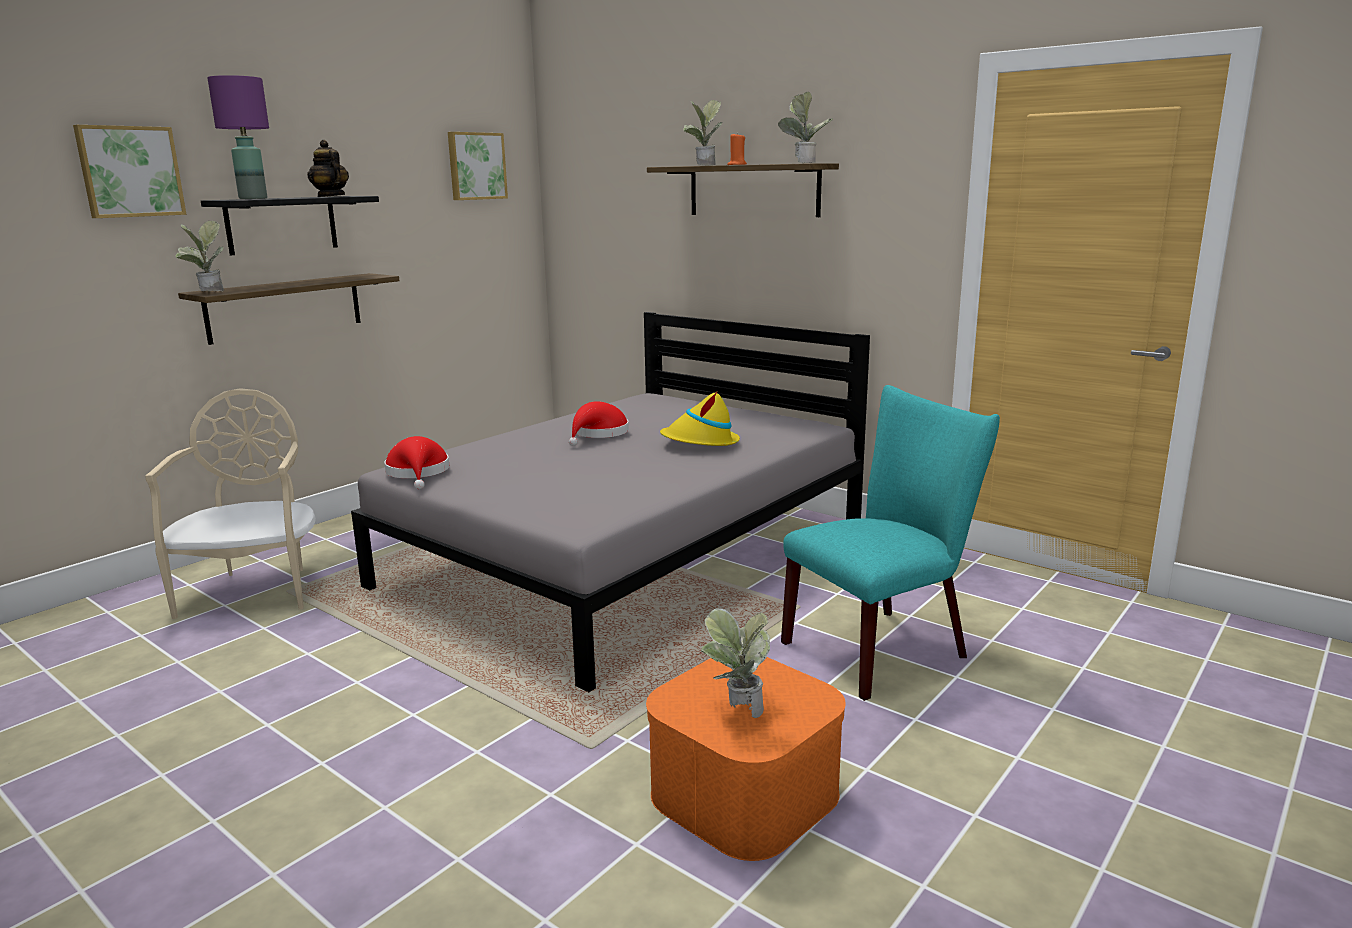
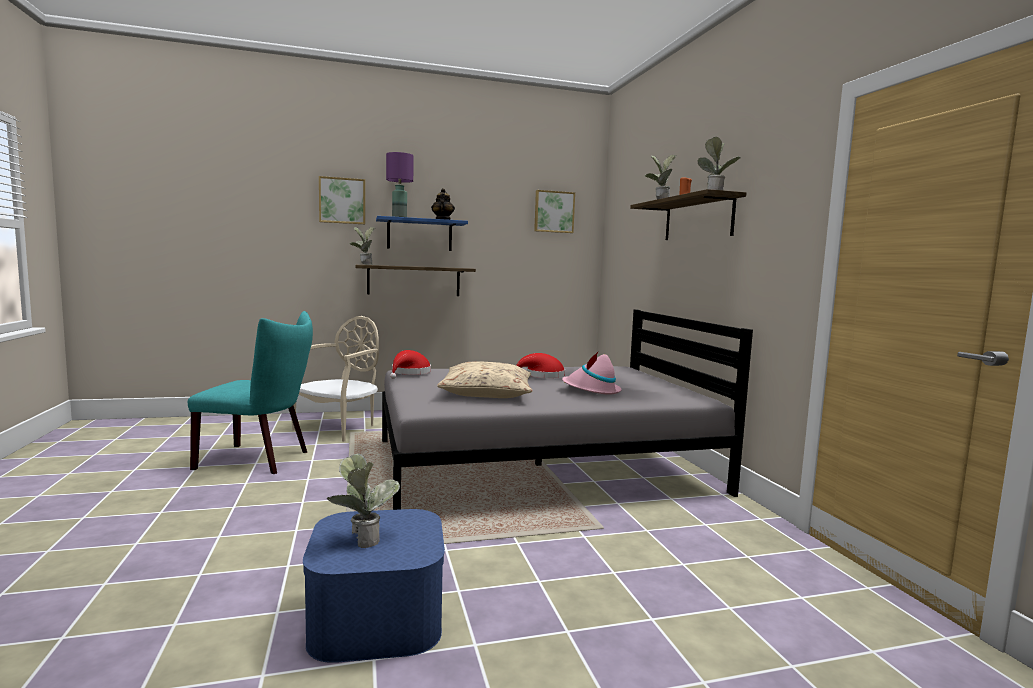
camera: 35 degrees right, 10 degrees down
black shelf [201,196,379,255] -> blue shelf [376,216,468,251]
orange storage box [646,657,846,861] -> blue storage box [303,509,445,663]
yellow hat [660,392,740,446] -> pink hat [562,352,622,395]
turquoise chair [781,385,1000,701] -> turquoise chair moved to [188,311,313,474]
none -> beige pillow [437,361,533,398]

